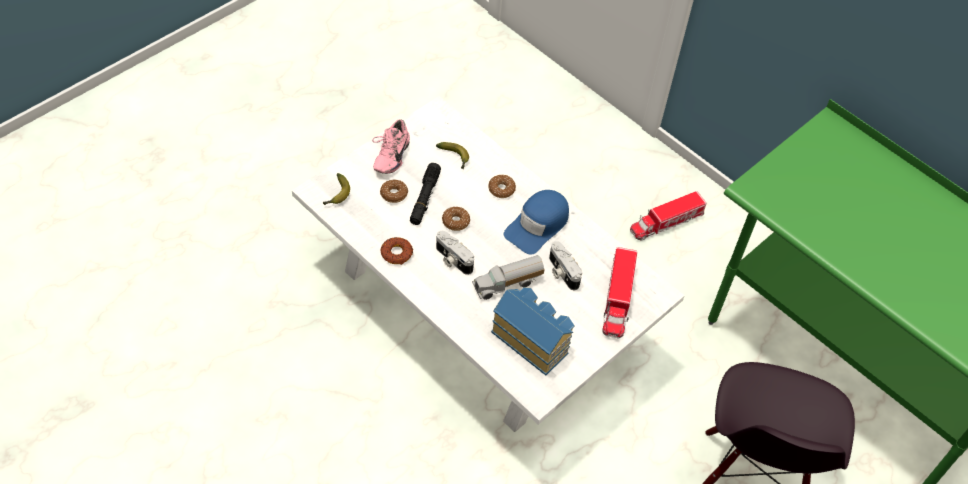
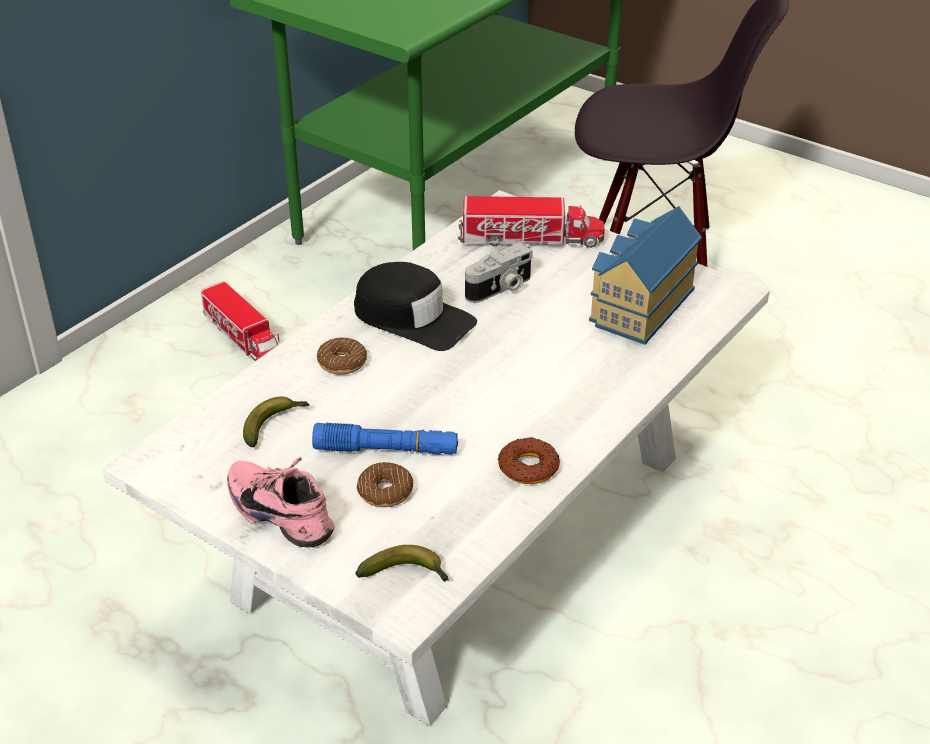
camera: 95 degrees left, 15 degrees down
pink shoe [372,119,410,174] -> pink shoe turned 150 degrees counterclockwise [227,457,335,548]
black flashlight [410,163,441,225] -> blue flashlight [312,422,458,455]
camera [436,231,474,275] -> none
donut [442,207,470,231] -> none
toy truck [472,255,545,300] -> none
blue cap [504,190,569,255] -> black cap [354,262,477,351]

